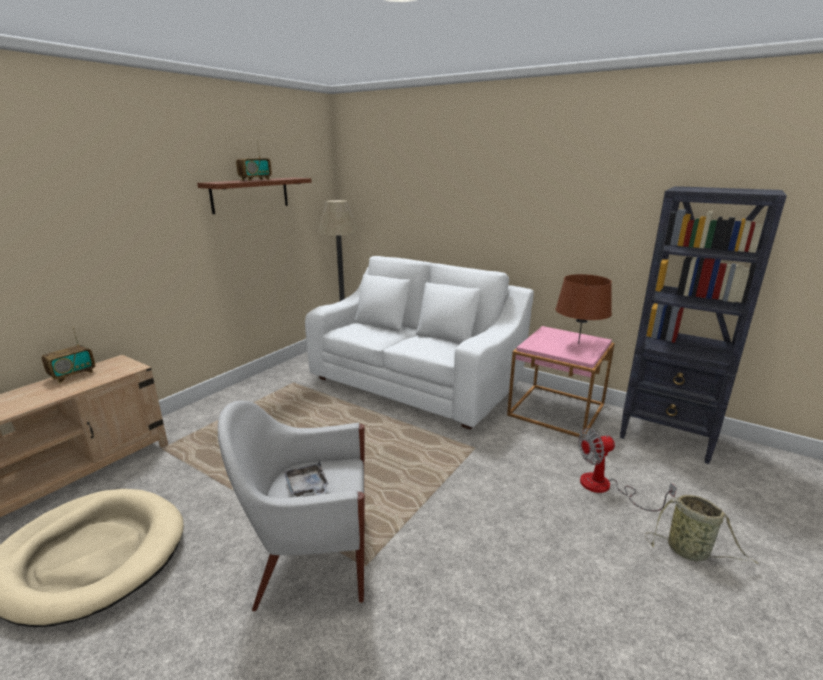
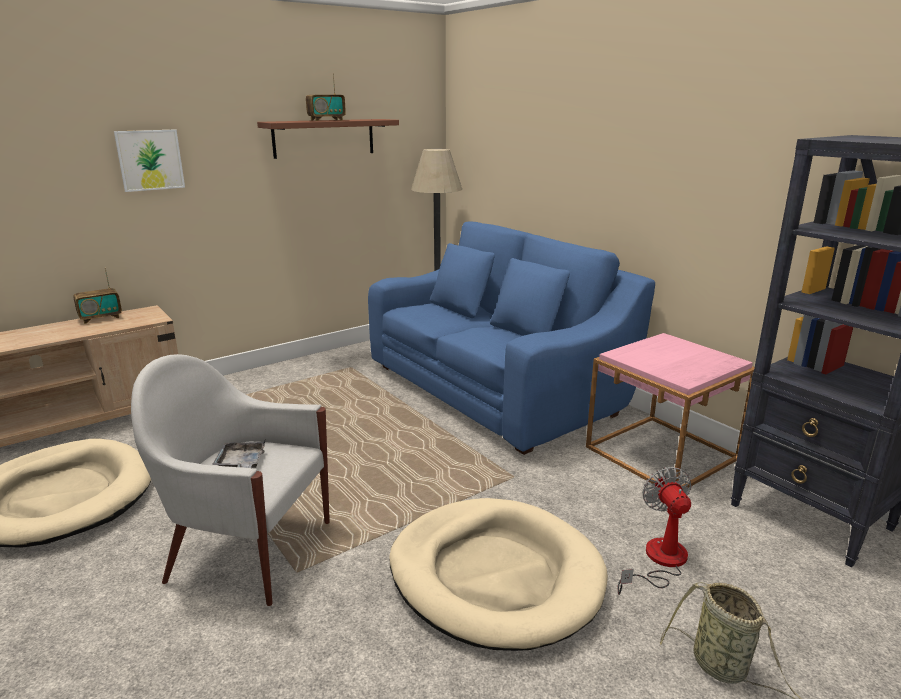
camera: 20 degrees right, 0 degrees up
white sofa [305,256,534,429] -> blue sofa [368,222,655,455]
brown table lamp [556,274,612,344] -> none
fan [578,428,677,511] -> fan turned 75 degrees clockwise [618,467,691,595]
none -> picture [114,129,185,192]
none -> beige dog bed [390,498,608,651]

